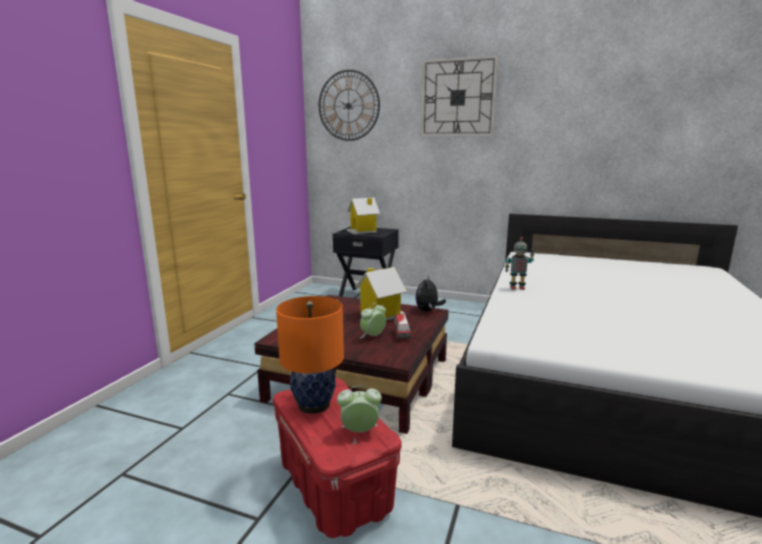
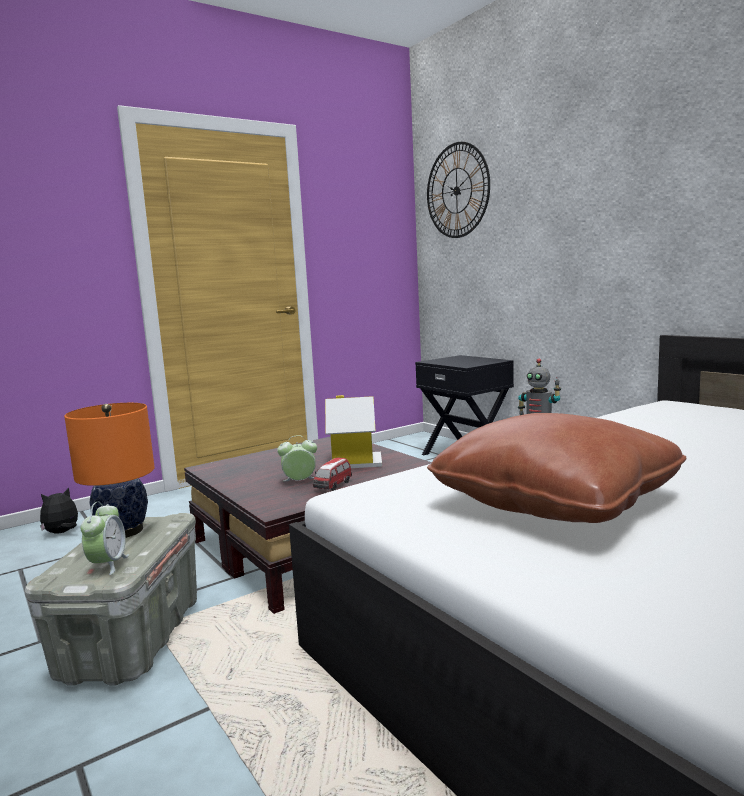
camera: 35 degrees right, 5 degrees down
red storage box [273,378,401,538] -> grey storage box [25,513,197,686]
alarm clock [337,385,382,432] -> alarm clock turned 60 degrees clockwise [80,502,129,575]
toy house [347,198,380,234] -> none
plush toy [416,276,446,311] -> plush toy moved to [40,487,78,534]
wall clock [421,55,498,136] -> none
none -> brown pillow [427,413,686,523]

